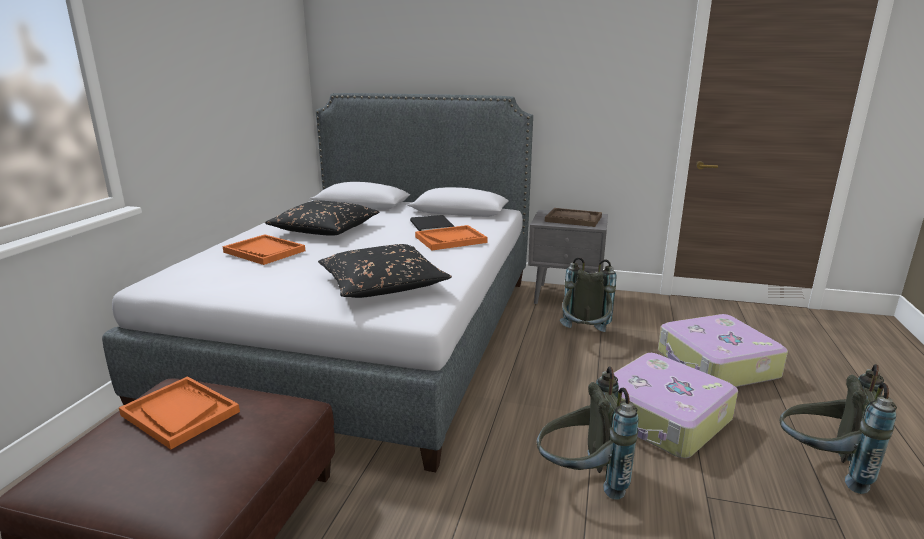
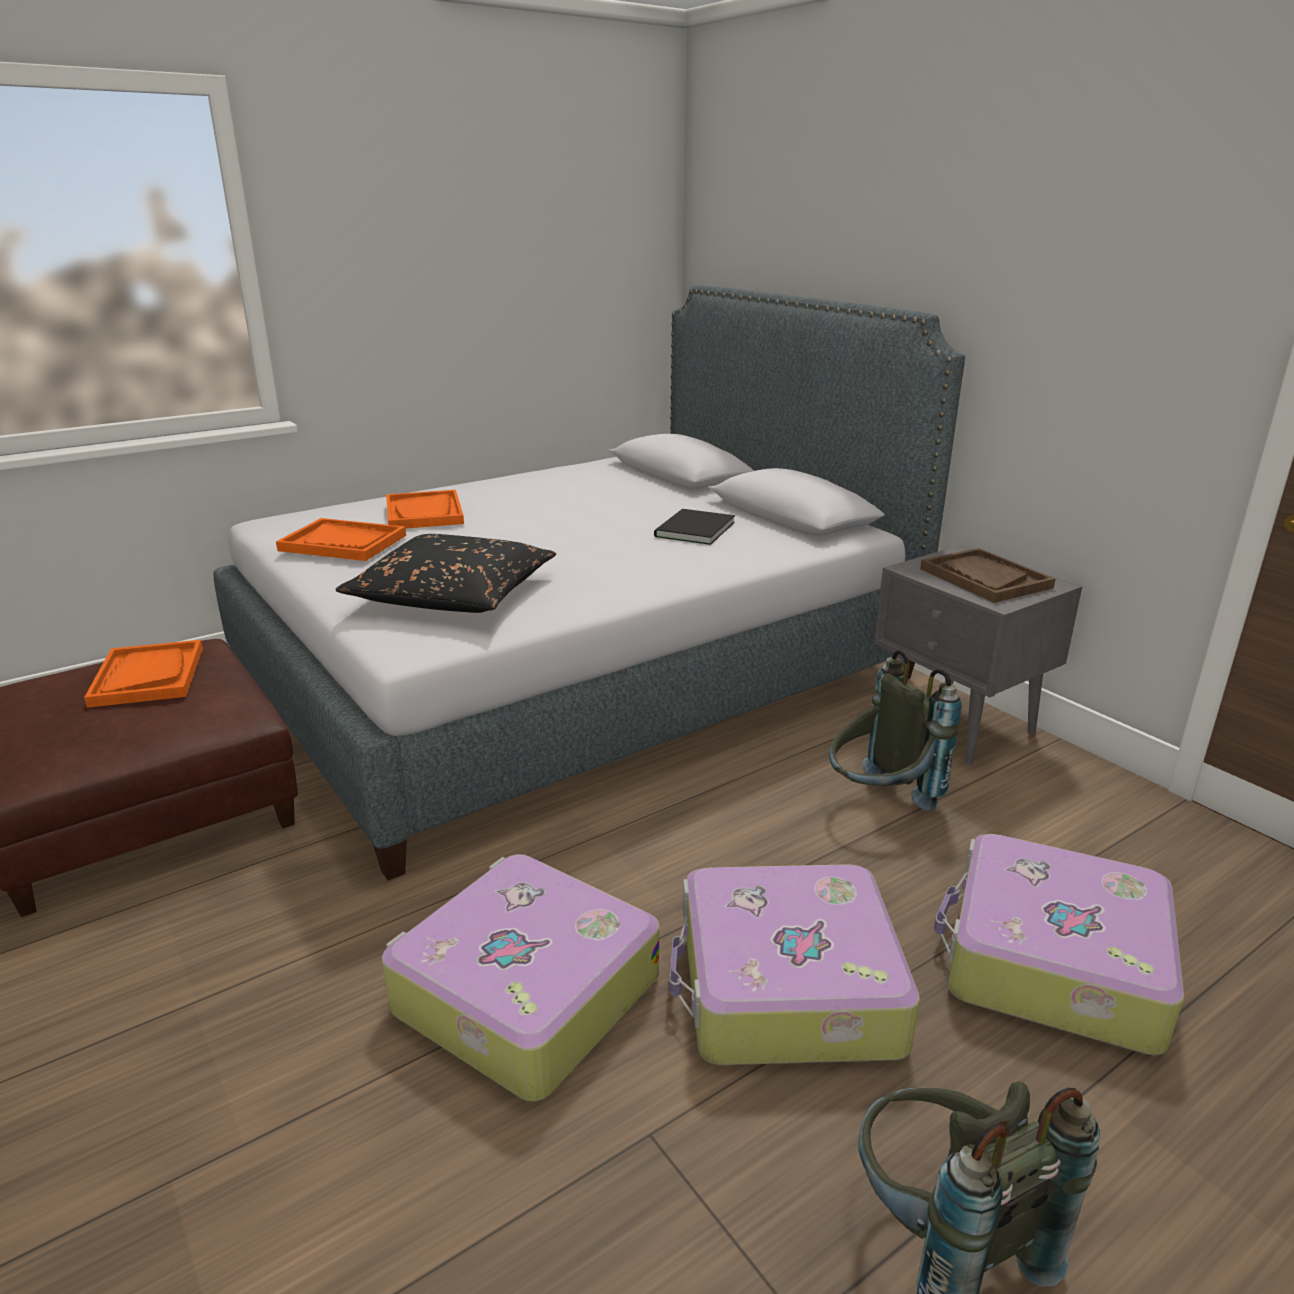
camera: 40 degrees right, 5 degrees up
black pillow [265,200,380,236] -> none
orange tray [415,225,488,250] -> orange tray moved to [276,518,406,561]
grey backpack [537,366,639,500] -> suitcase [381,854,659,1102]

